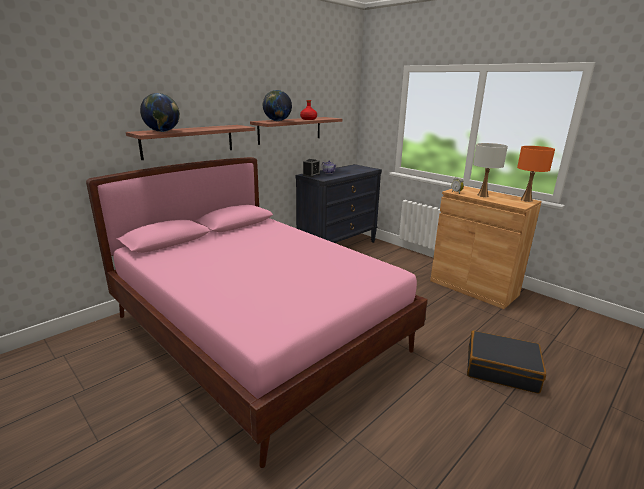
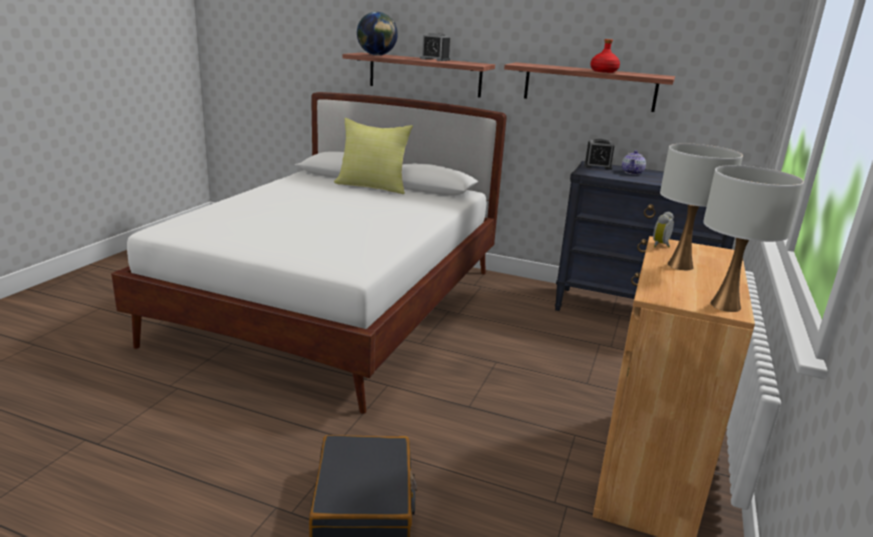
camera: 65 degrees right, 0 degrees up
pink bed [86,157,428,468] -> white bed [111,92,507,414]
globe [263,90,292,121] -> none
orange table lamp [517,146,555,202] -> white table lamp [703,165,804,312]
none -> yellow pillow [334,118,413,194]
none -> alarm clock [420,33,450,61]

